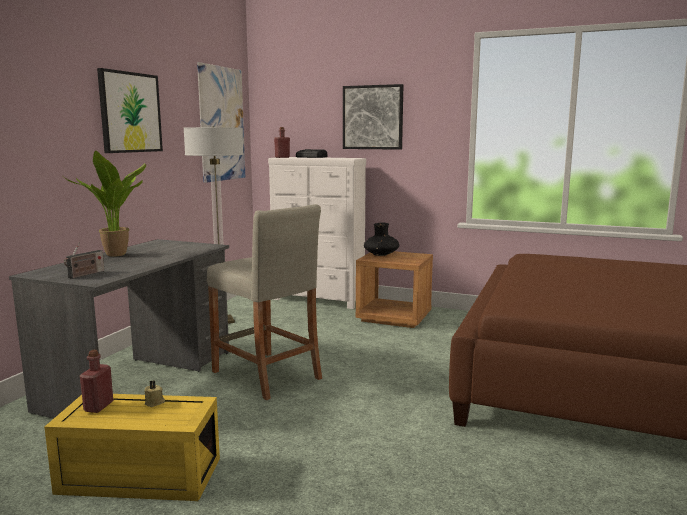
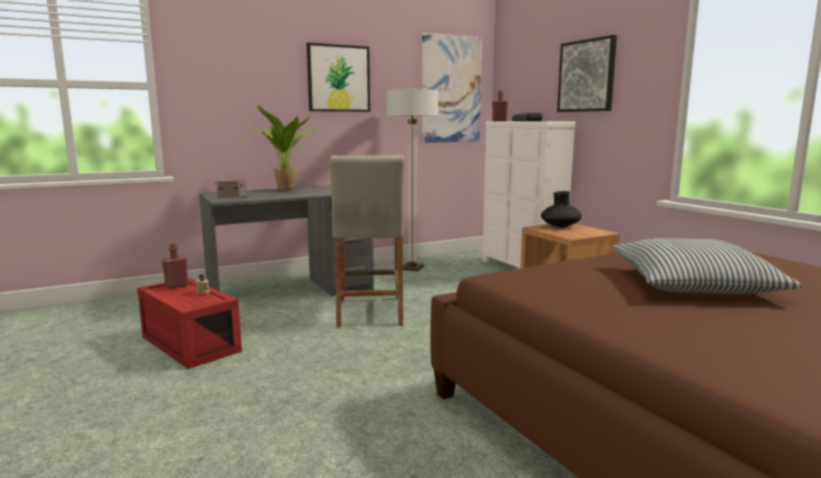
camera: 40 degrees right, 0 degrees up
yellow storage box [44,394,220,501] -> red storage box [137,277,242,369]
none -> pillow [611,238,803,294]

